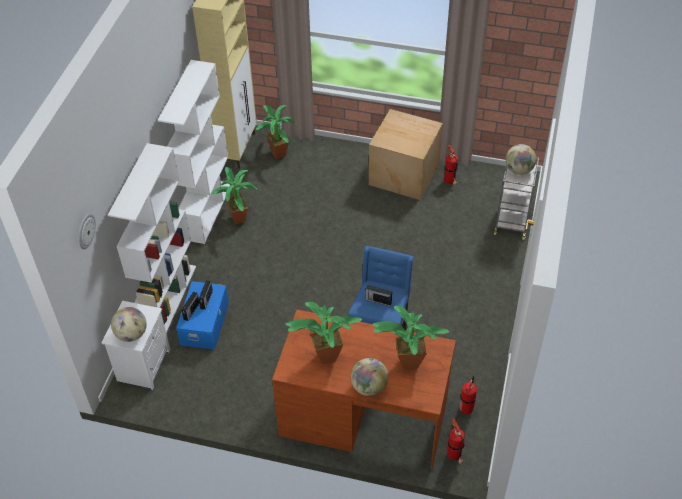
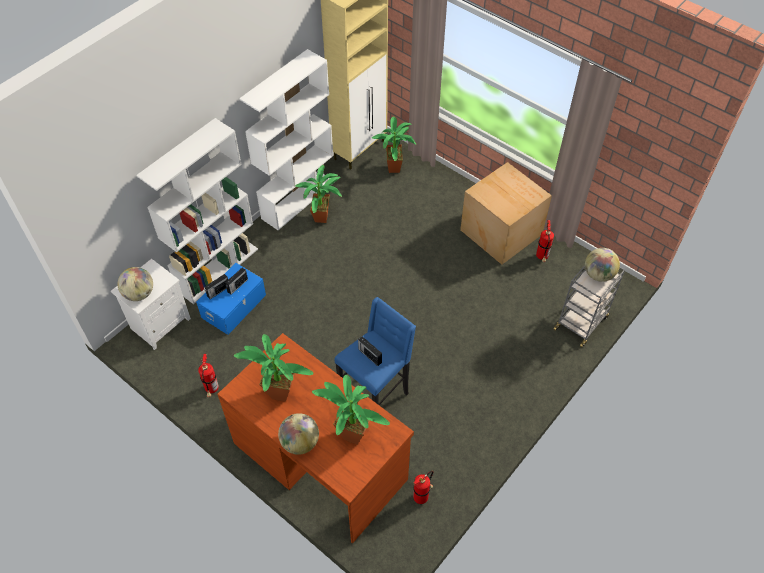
camera: 25 degrees right, 5 degrees up
wall clock [78,213,96,249] -> none
fire extinguisher [447,419,465,464] -> fire extinguisher moved to [198,353,219,397]

